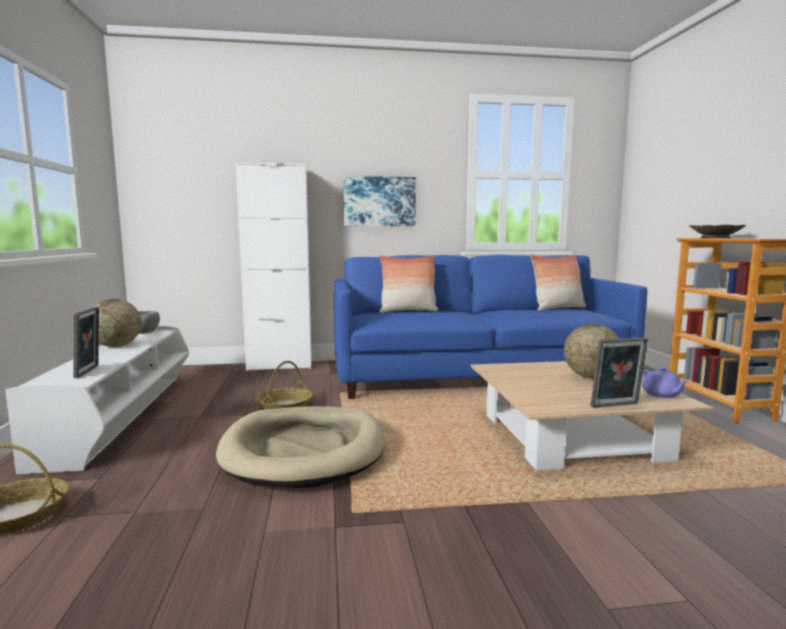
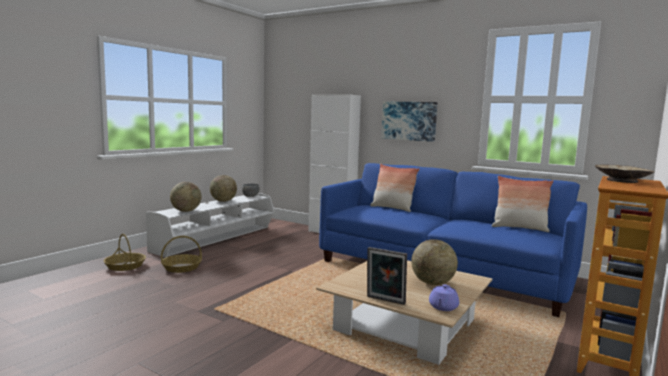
camera: 40 degrees right, 0 degrees up
picture frame [73,307,99,378] -> globe [170,182,201,212]
beige dog bed [216,406,385,488] -> none
basket [258,361,313,409] -> basket moved to [161,236,202,273]

